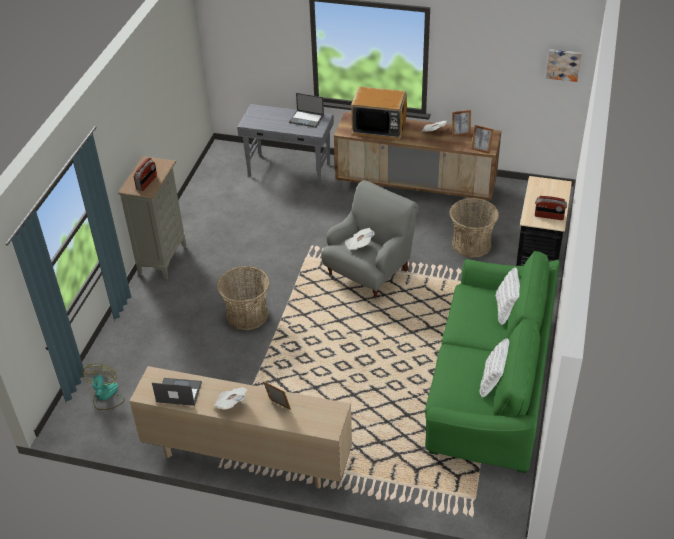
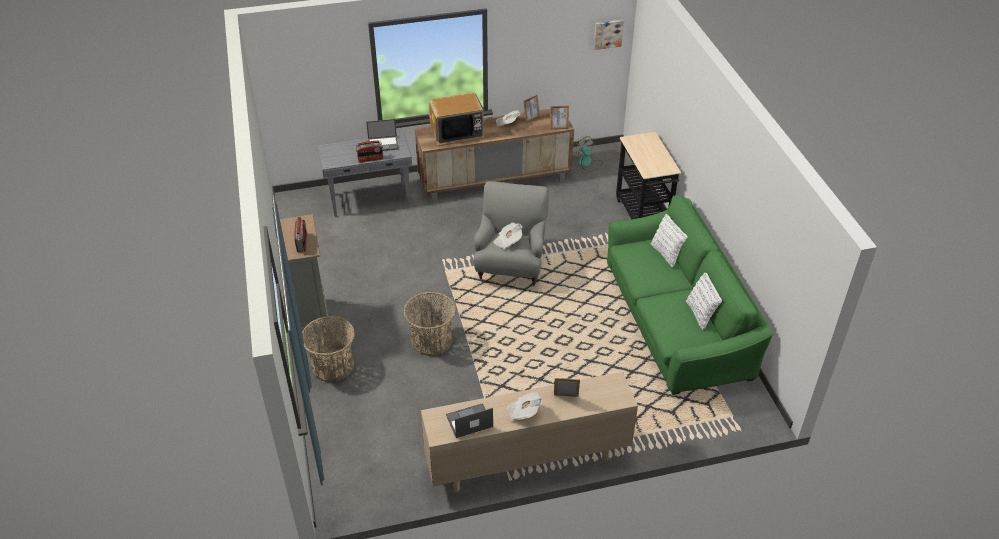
camera: 30 degrees left, 0 degrees up
fan [82,364,125,410] -> fan moved to [573,136,603,171]
basket [450,198,499,258] -> basket moved to [302,316,355,382]
radio [535,196,567,220] -> radio moved to [356,141,383,162]

